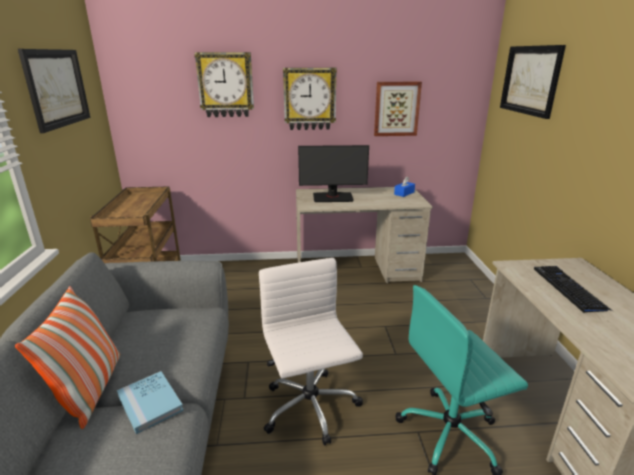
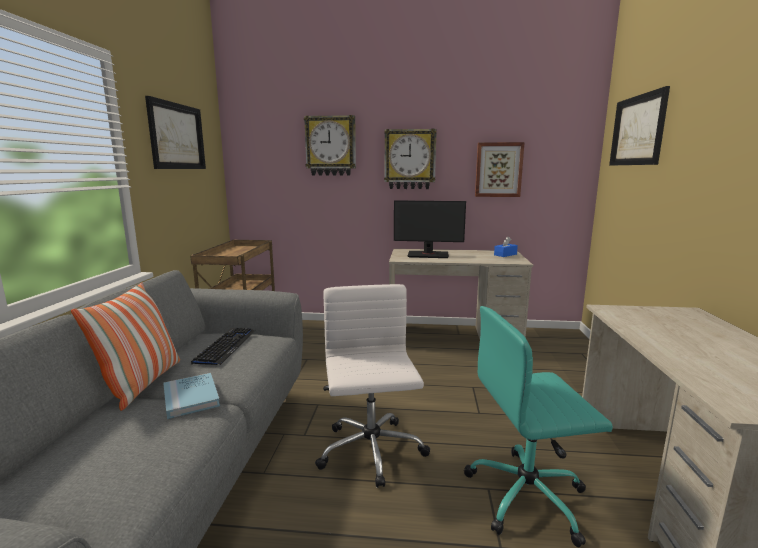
camera: 10 degrees right, 10 degrees down
keyboard [534,266,613,313] -> keyboard moved to [191,328,255,365]

